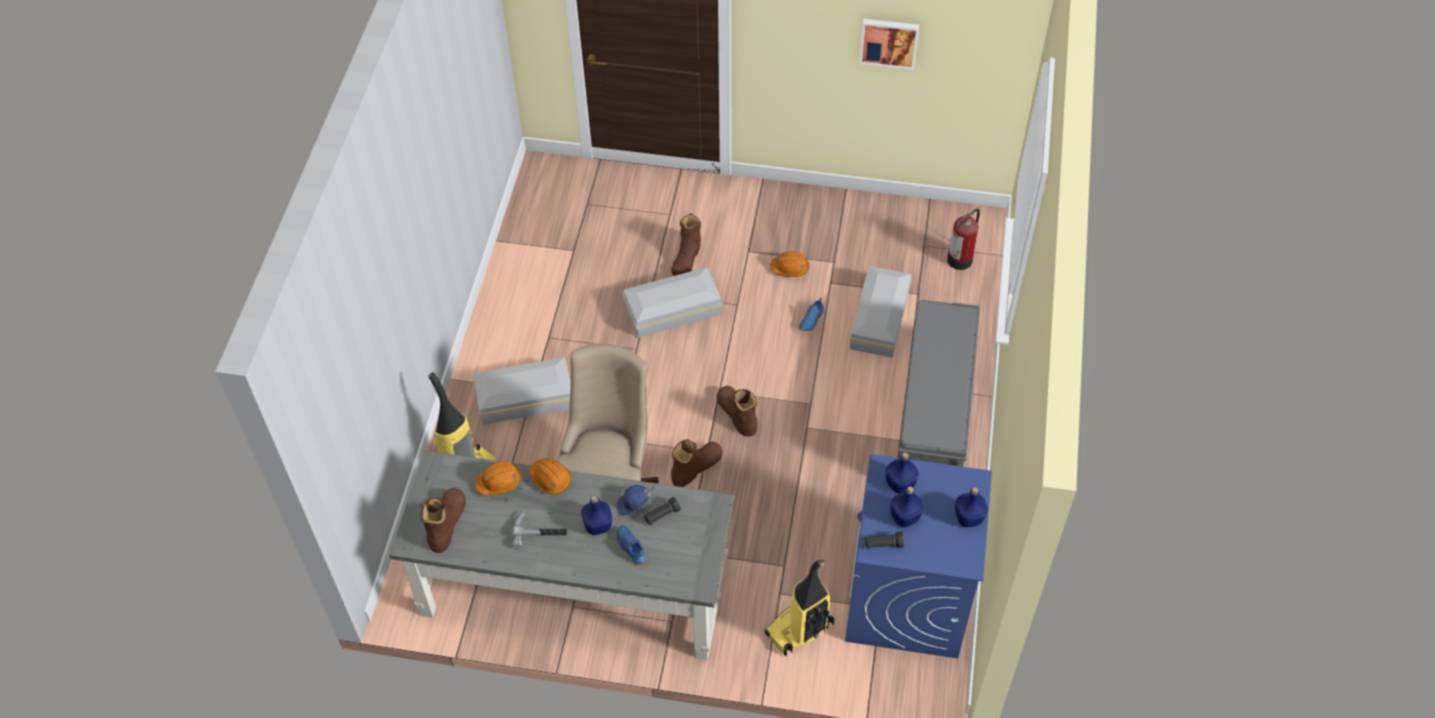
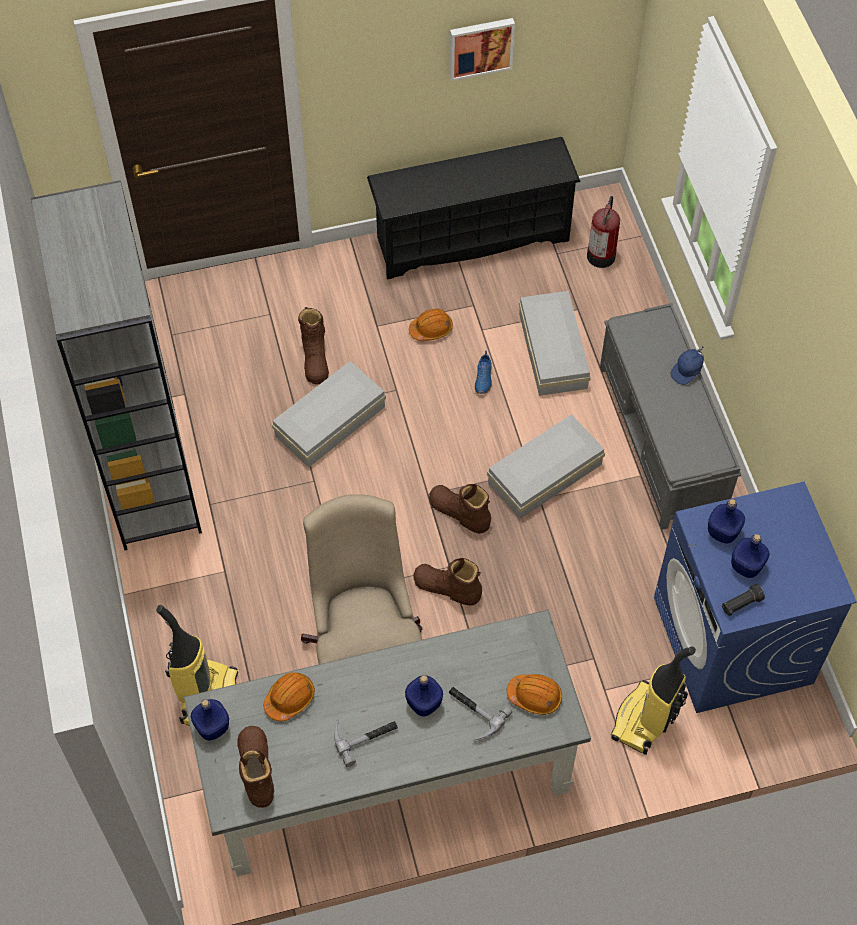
camera: 25 degrees left, 5 degrees up
white storage box [474,357,571,425] -> white storage box moved to [487,414,605,519]
orange hard hat [529,458,572,495] -> orange hard hat moved to [507,674,562,715]
blue cap [617,485,655,516] -> blue cap moved to [671,346,704,385]
blue shoe [617,525,647,566] -> hammer [449,687,512,742]
black flashlight [644,497,681,526] -> none
brown boot [671,440,722,487] -> brown boot turned 90 degrees counterclockwise [413,558,482,606]
blue bottle [955,487,988,527] -> blue bottle moved to [191,699,229,741]
none -> grey bookcase [31,180,202,550]
none -> black shoe rack [367,137,581,279]

